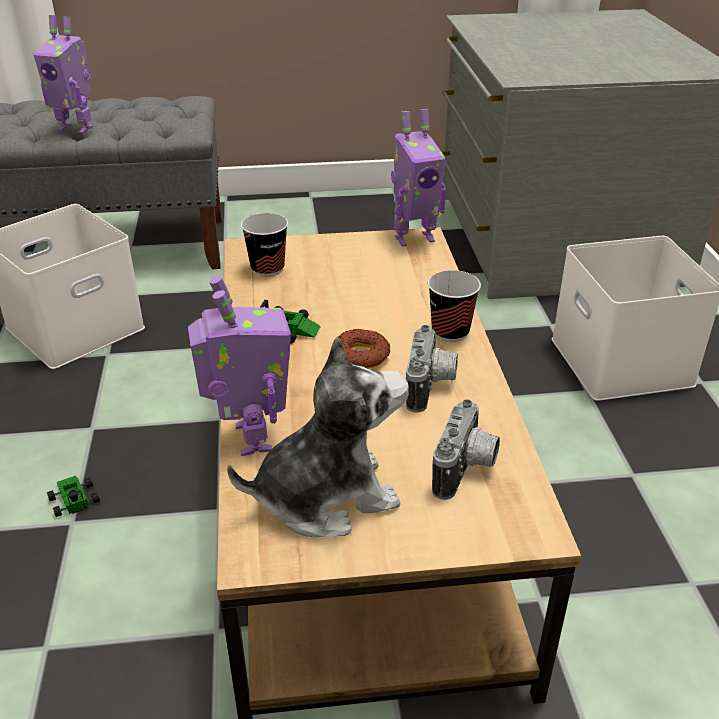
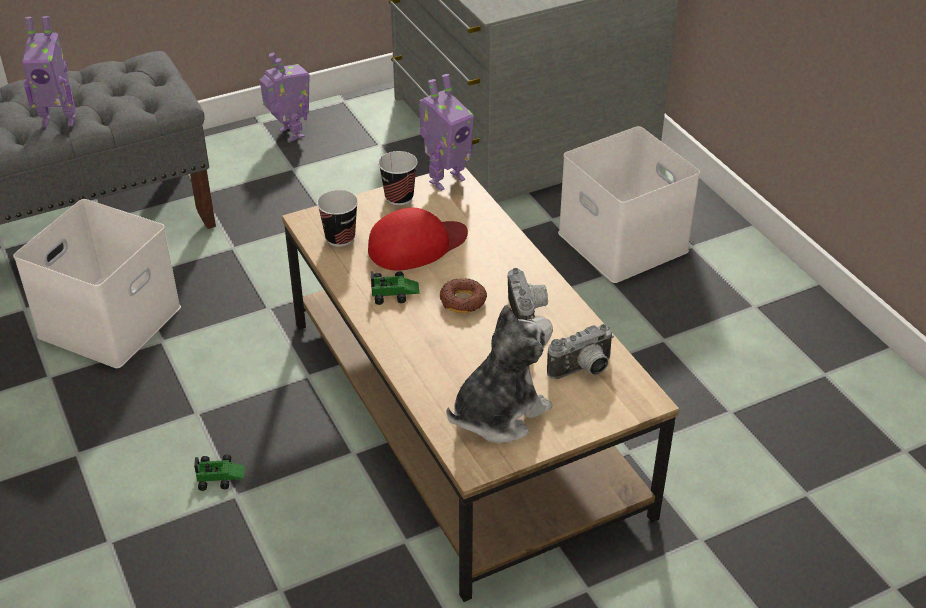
camera: 20 degrees left, 5 degrees up
toy car [47,476,100,517] -> toy car turned 135 degrees clockwise [194,455,245,491]
toy robot [188,276,291,456] -> toy robot moved to [260,53,310,141]
cup [428,270,481,342] -> cup moved to [378,151,418,206]
camera [432,399,500,500] -> camera turned 60 degrees clockwise [547,324,614,379]
none -> red cap [368,207,468,271]

